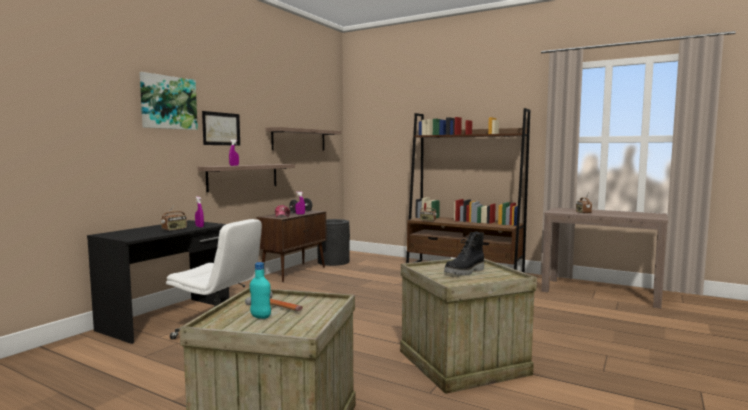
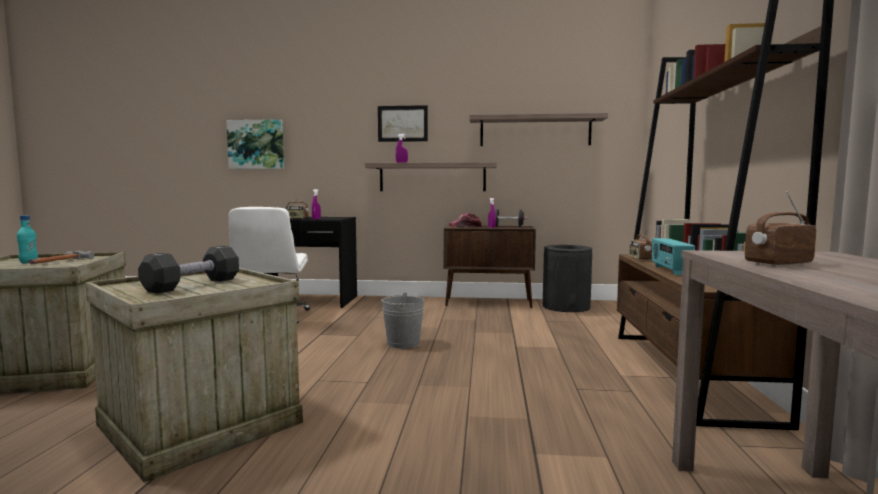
camera: 65 degrees right, 0 degrees up
picture [140,72,198,130] -> picture moved to [226,119,284,169]
black boot [444,231,484,275] -> black dumbbell [138,246,239,294]
none -> grey bucket [381,293,424,348]
none -> radio [652,238,695,275]

